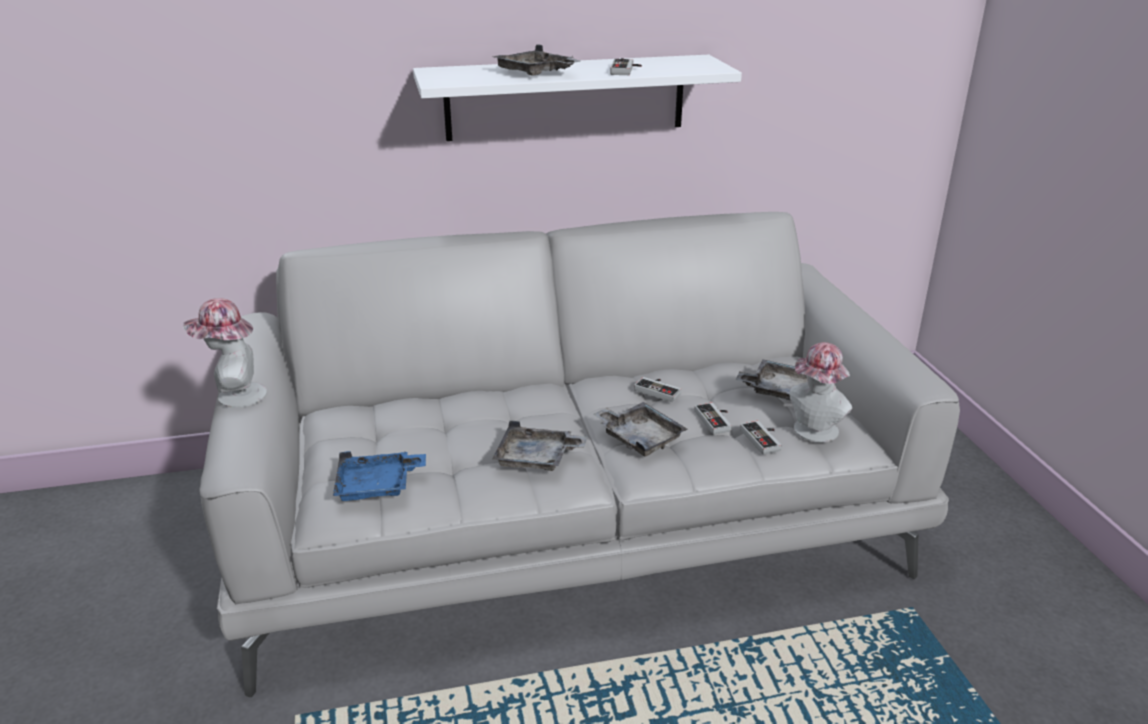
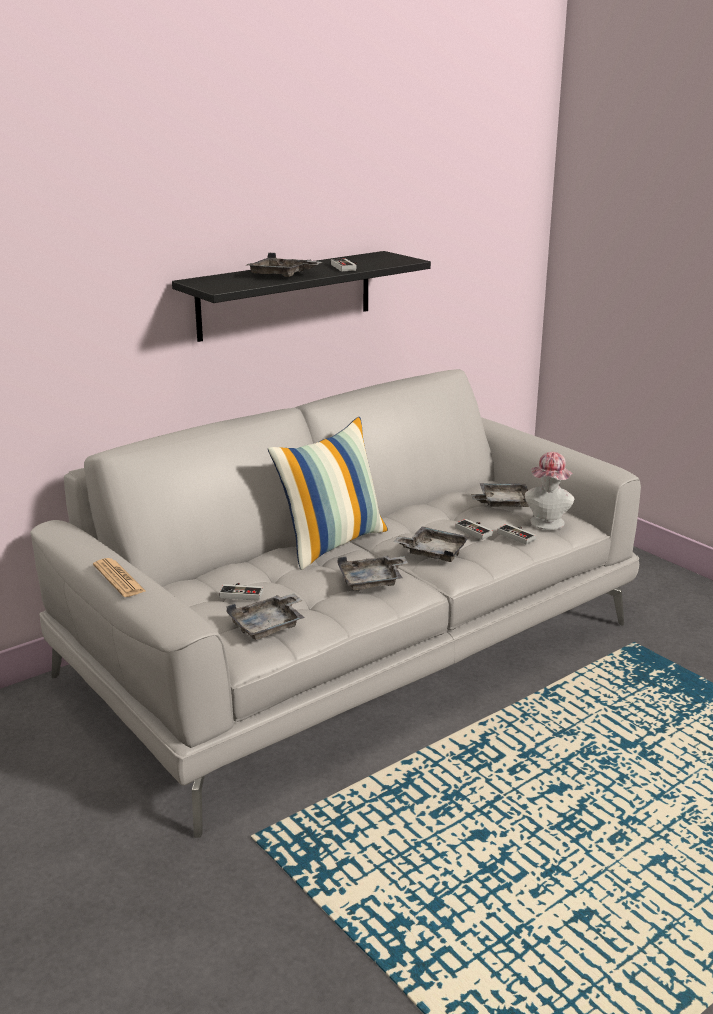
camera: 25 degrees left, 5 degrees down
hat [183,298,267,408] -> newspaper [93,558,146,597]
blue tray [333,451,426,501] -> grey tray [226,593,305,640]
white shelf [413,55,742,141] -> black shelf [172,251,431,342]
game controller [634,377,681,402] -> game controller moved to [219,583,263,601]
none -> pillow [268,417,388,570]

